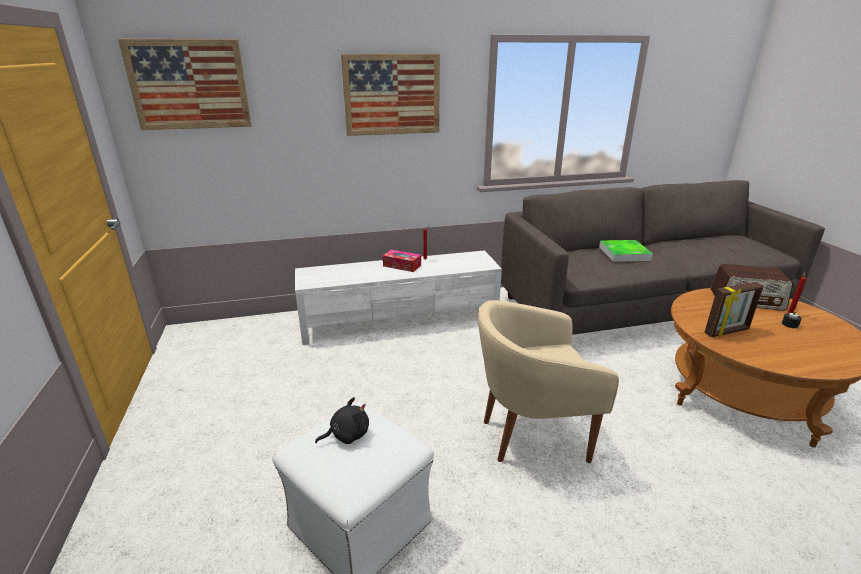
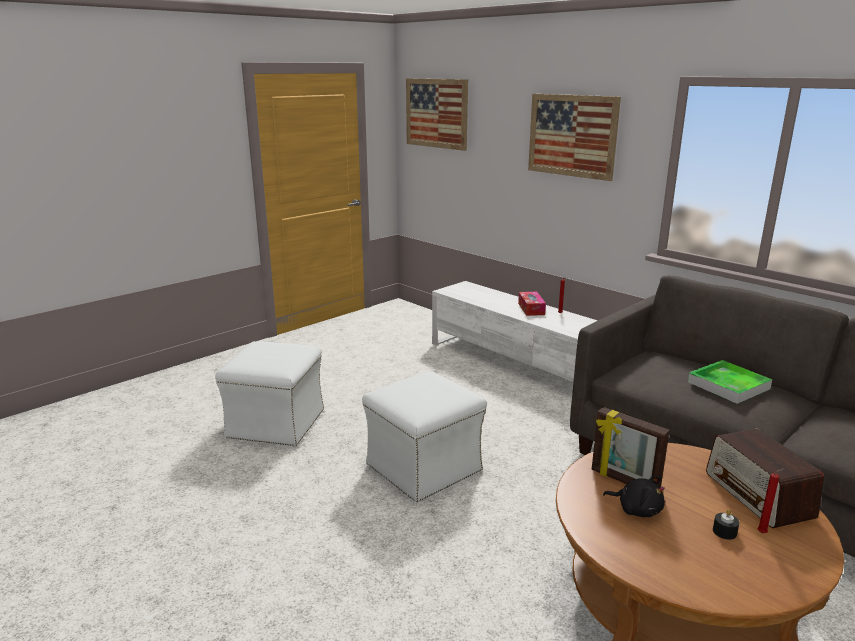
camera: 60 degrees right, 5 degrees down
black plush toy [315,397,369,444] -> black plush toy moved to [603,476,665,517]
beige armchair [478,300,619,463] -> white ottoman [362,371,487,502]

